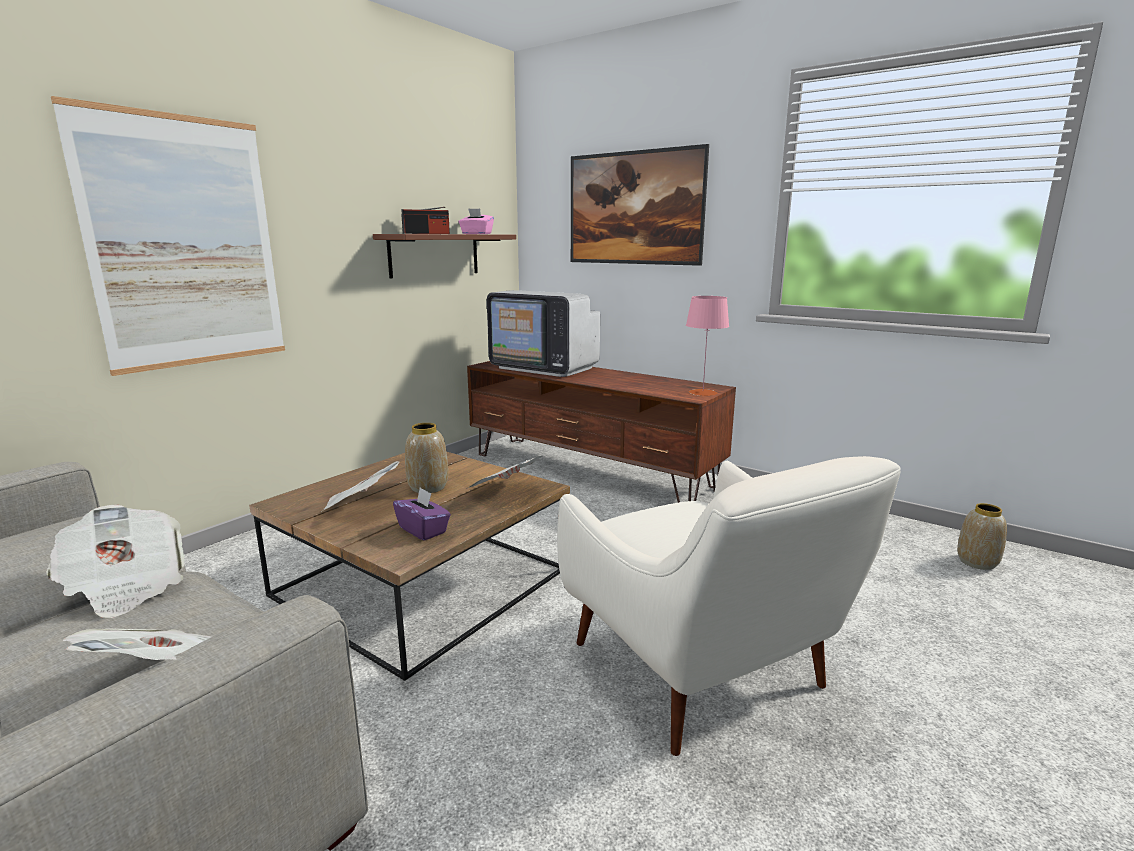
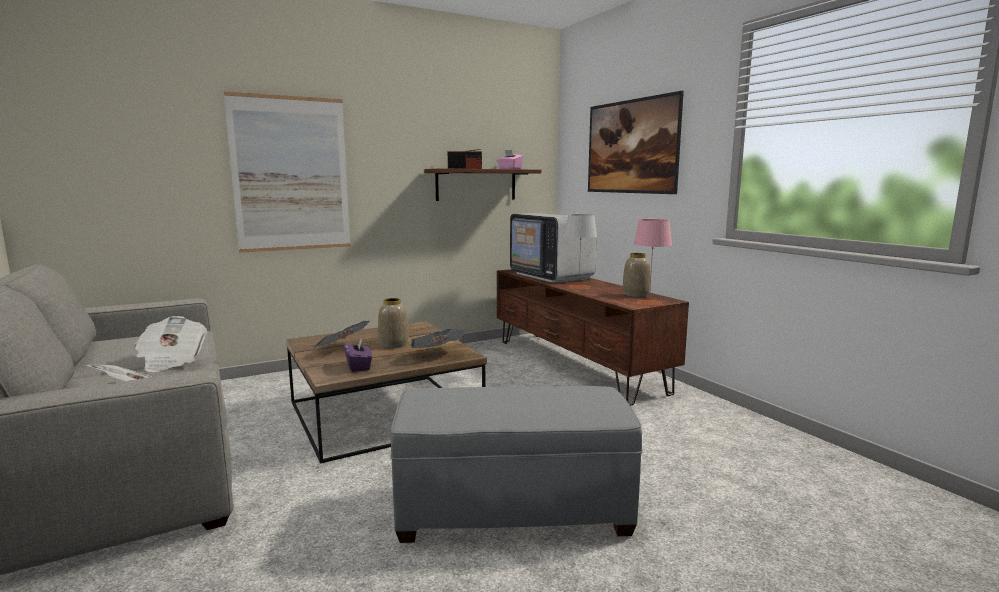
camera: 25 degrees right, 5 degrees down
white armchair [557,456,901,756] -> grey ottoman [390,386,643,543]
vase [957,503,1007,570] -> vase moved to [623,253,651,297]
none -> grey table lamp [565,214,597,289]

